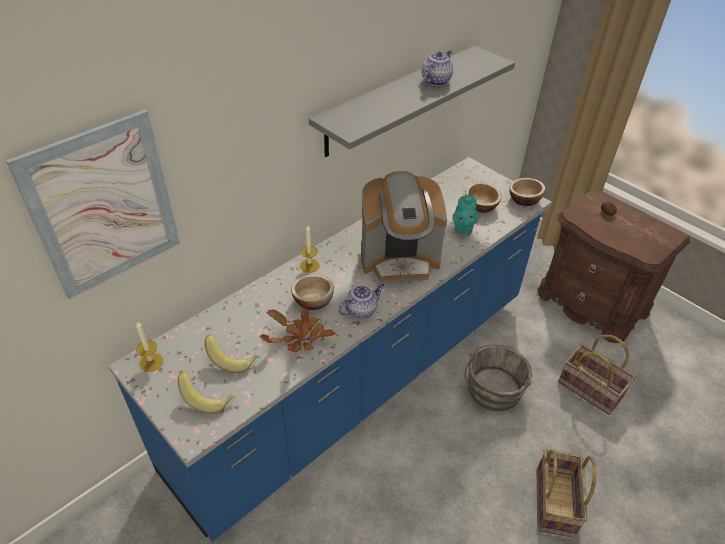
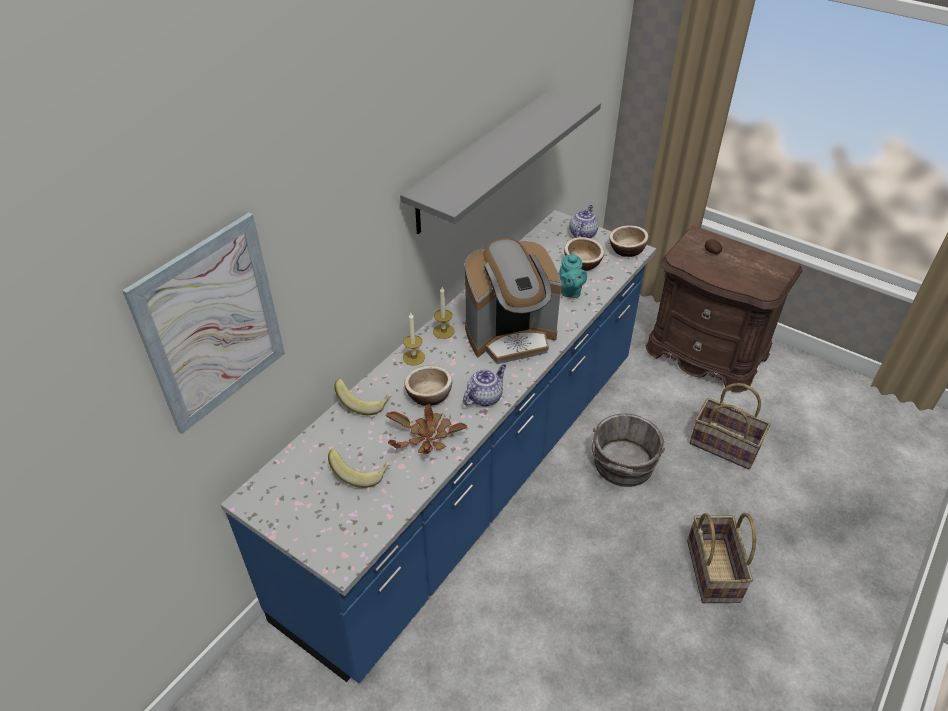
camera: 10 degrees left, 0 degrees up
candle [136,322,163,372] -> candle moved to [433,287,455,339]
banana [178,371,236,414] -> banana moved to [334,379,392,415]
teapot [422,50,453,86] -> teapot moved to [569,205,599,238]

